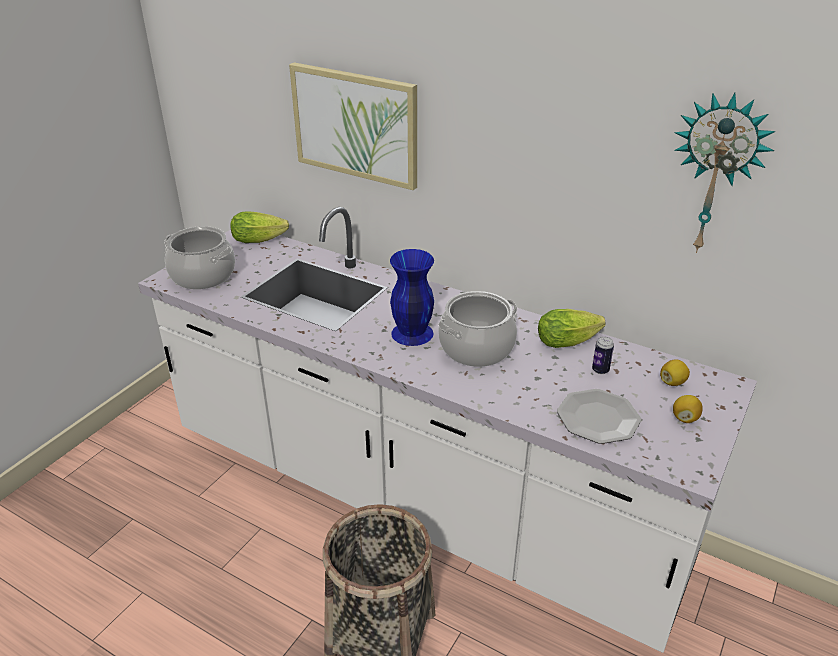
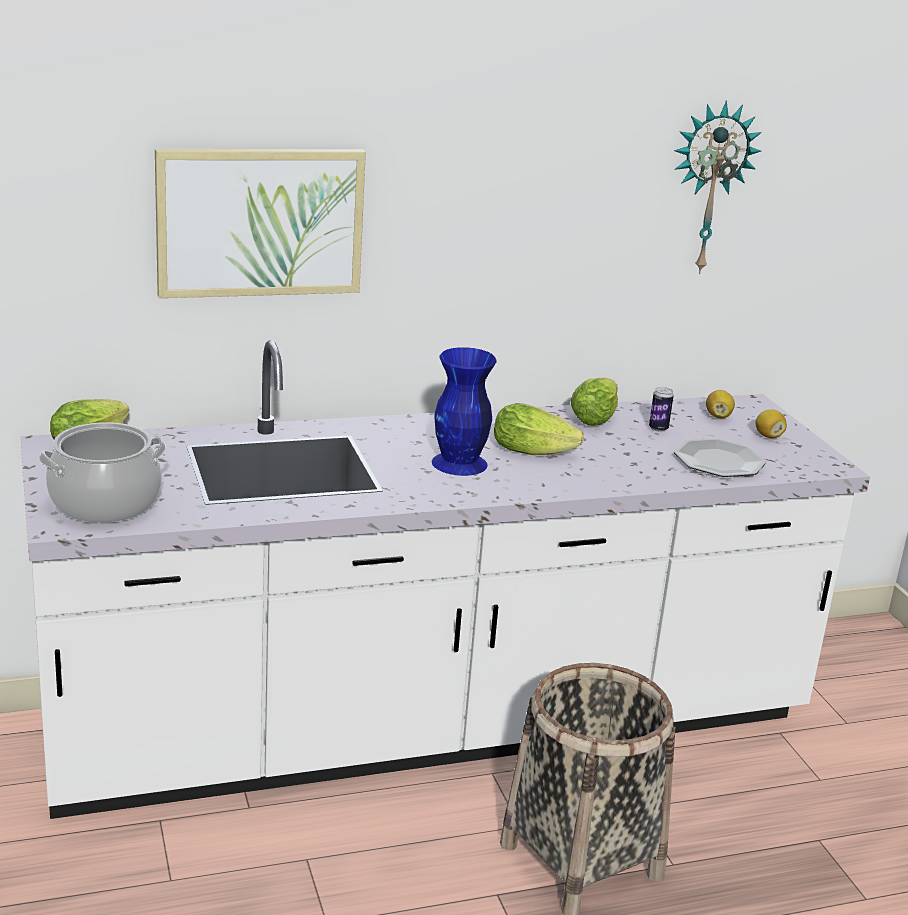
camera: 50 degrees left, 10 degrees down
cooking pot [438,291,517,367] -> lettuce [494,403,584,455]

